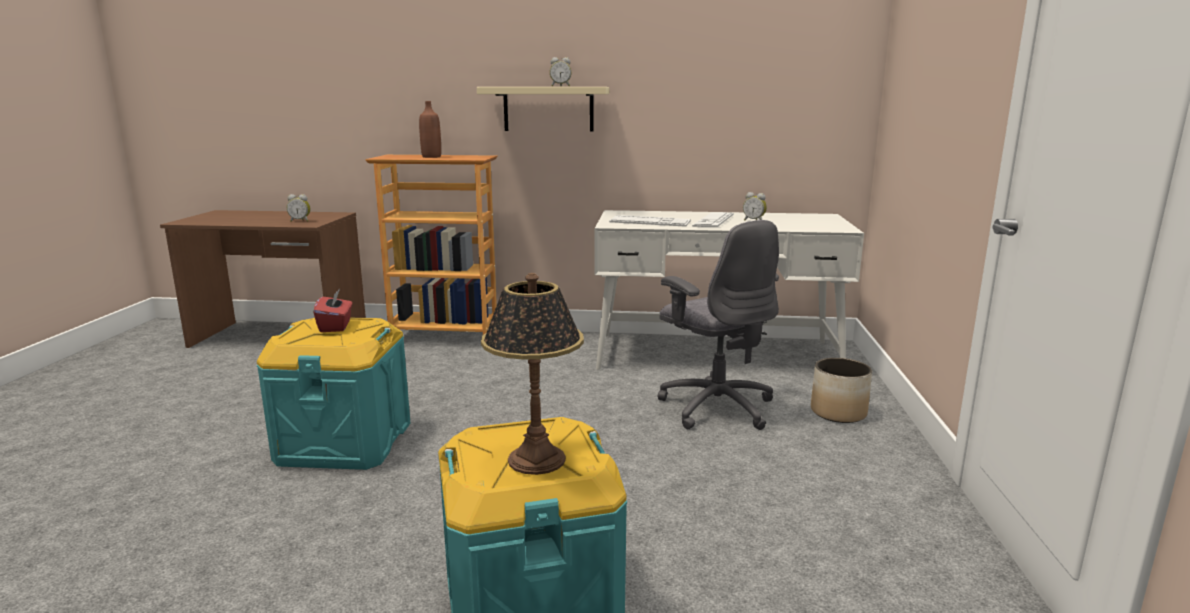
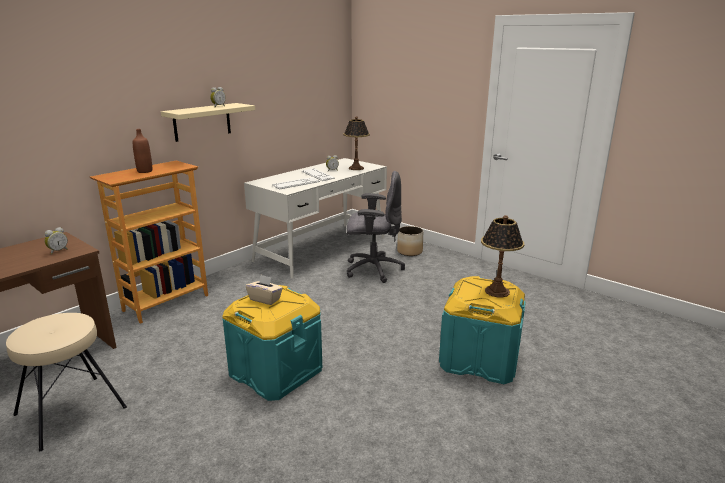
camera: 55 degrees left, 5 degrees up
red tissue box [314,289,352,332] -> beige tissue box [246,275,283,305]
none -> beige stool [6,313,127,451]
none -> table lamp [343,116,370,170]

